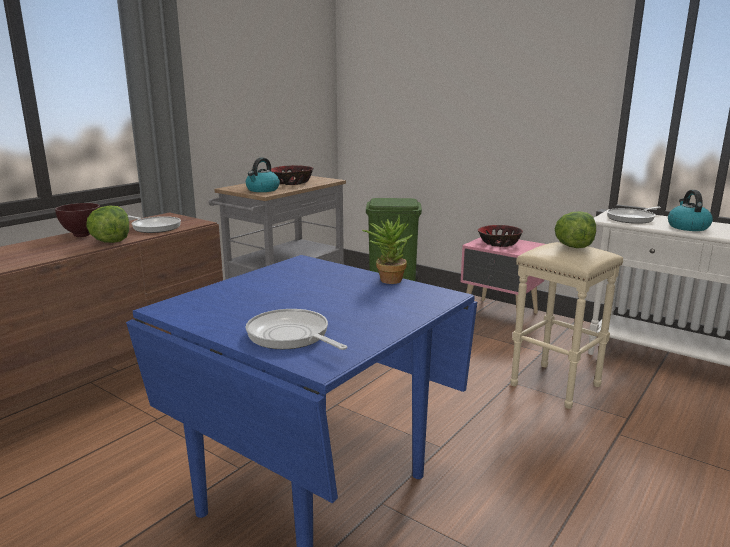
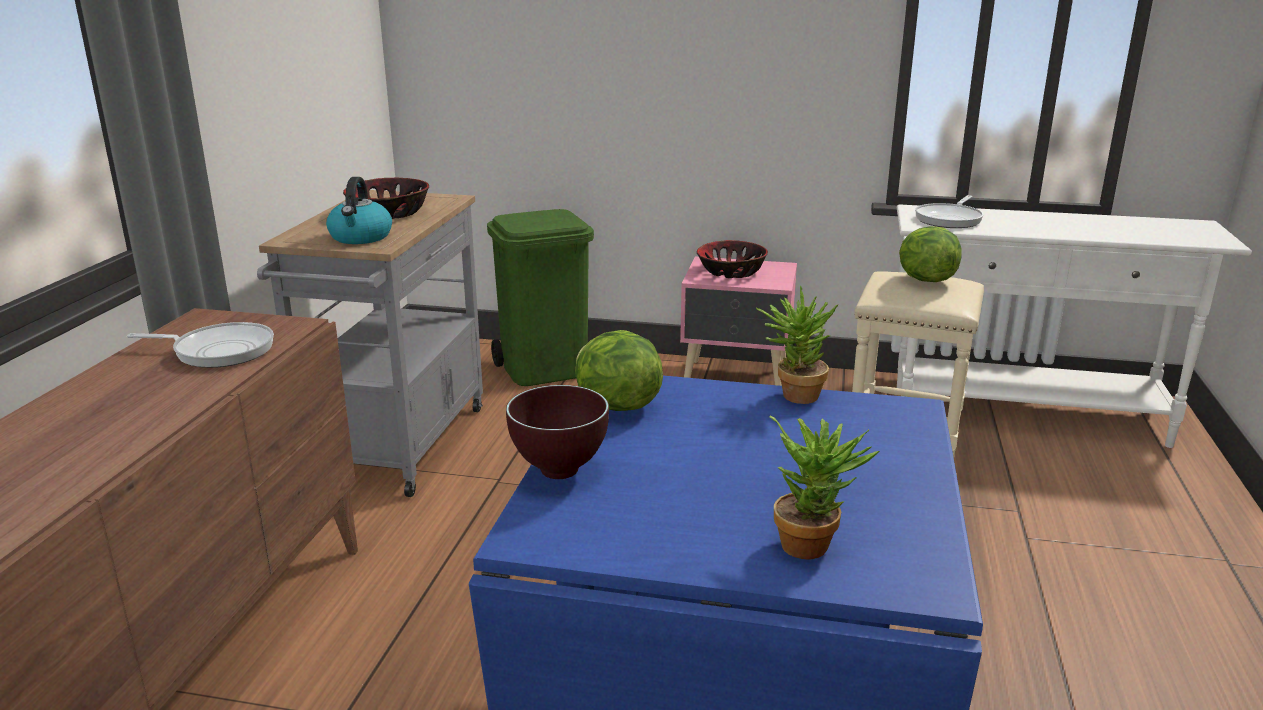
camera: 25 degrees left, 5 degrees up
brown bowl [55,203,100,237] -> brown bowl moved to [506,385,609,479]
lettuce [86,205,129,243] -> lettuce moved to [575,330,663,411]
frying pan [246,309,347,350] -> potted plant [770,416,880,560]
kettle [668,190,713,231] -> none

